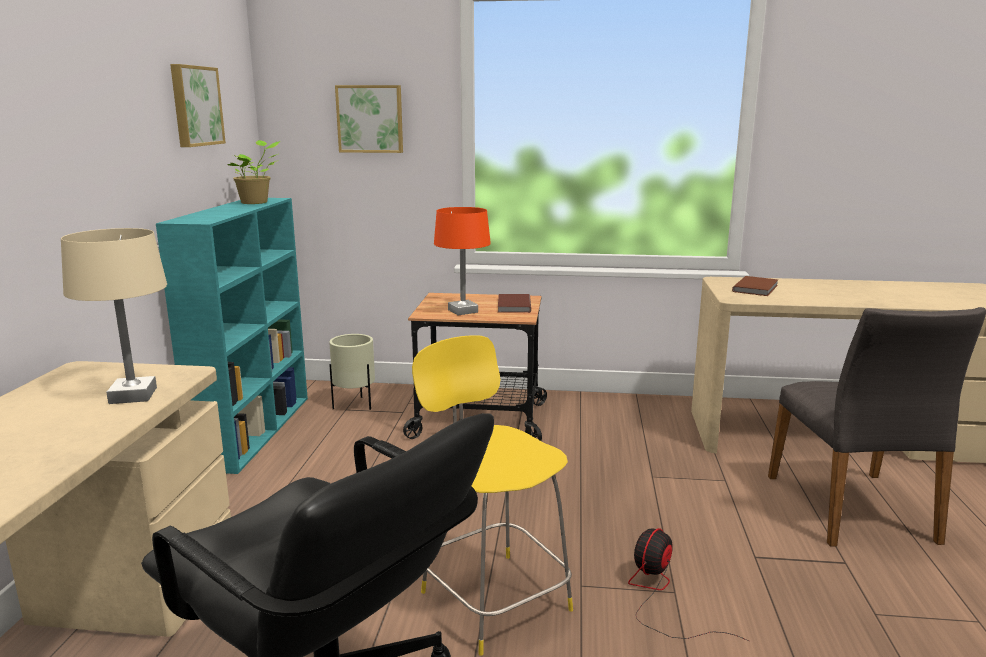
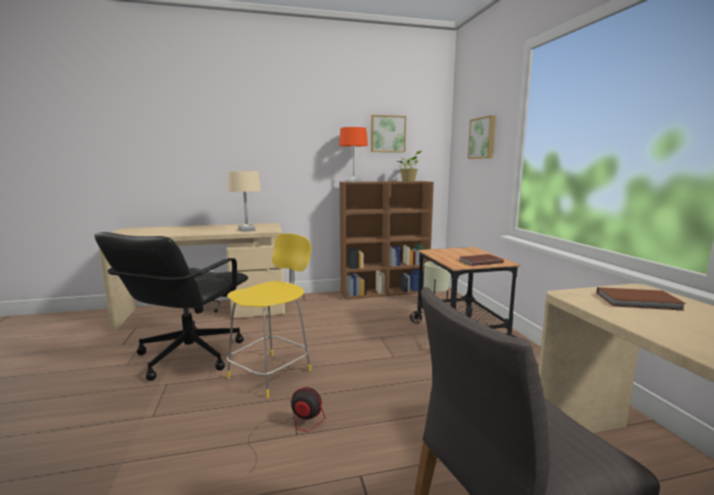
camera: 70 degrees right, 5 degrees down
turquoise bookcase [156,198,308,474] -> brown bookcase [340,181,434,299]
orange table lamp [434,207,491,315] -> orange table lamp moved to [339,127,368,182]

